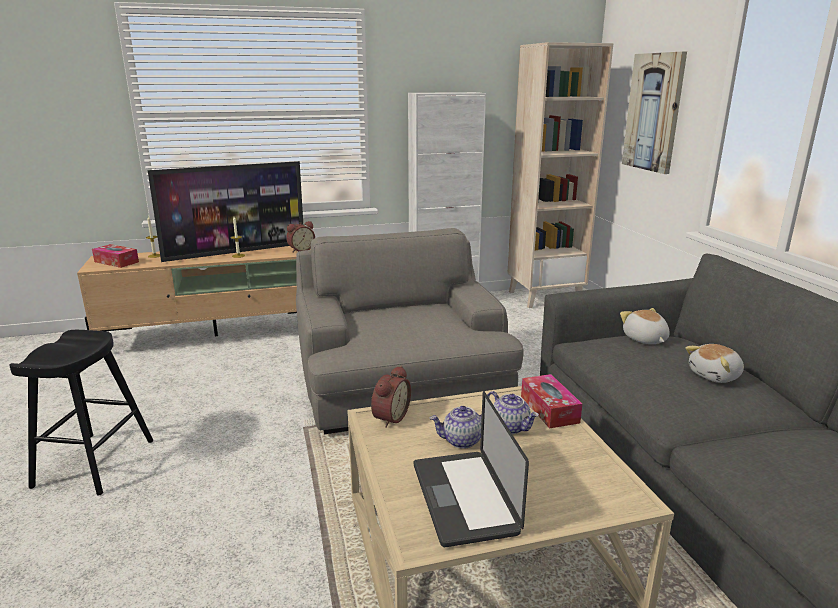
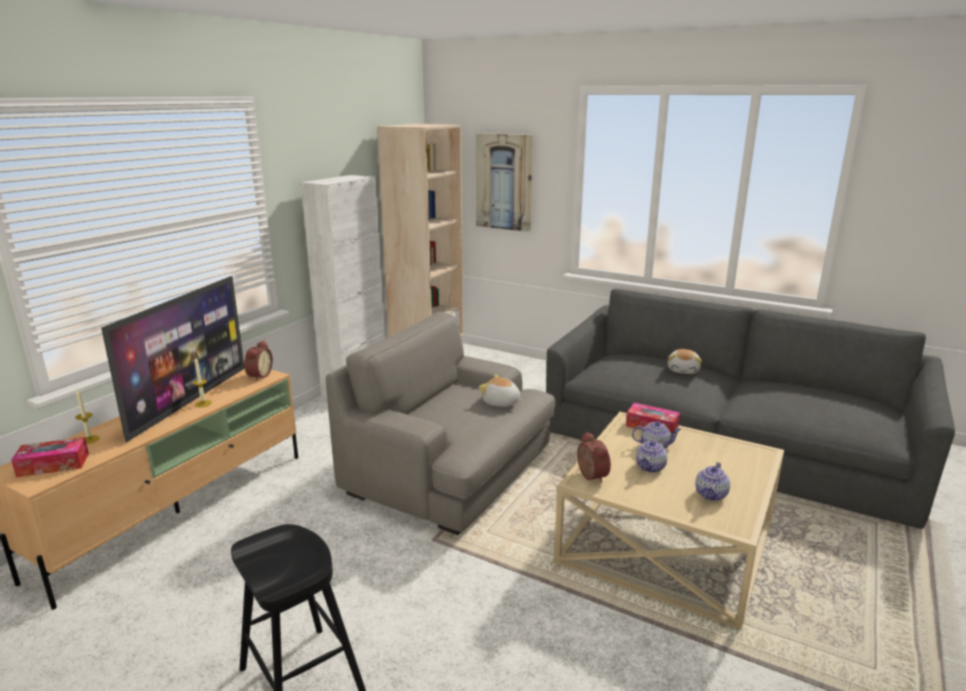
camera: 45 degrees left, 0 degrees up
laptop [414,391,529,547] -> teapot [695,462,730,501]
plush toy [620,308,670,344] -> plush toy moved to [479,375,523,407]

